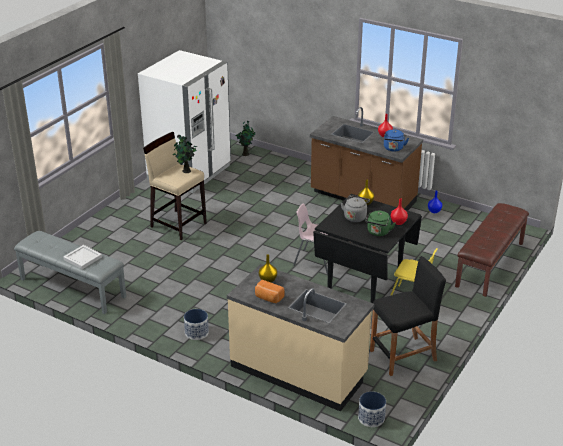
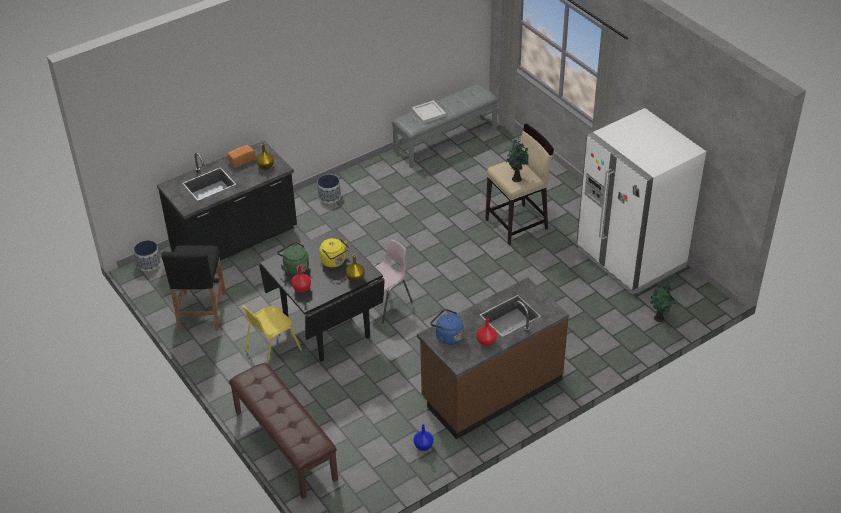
camera: 115 degrees right, 10 degrees up
beige counter [227,264,374,412] -> black counter [157,141,297,261]
grey kettle [340,195,370,222] -> yellow kettle [319,238,349,267]

